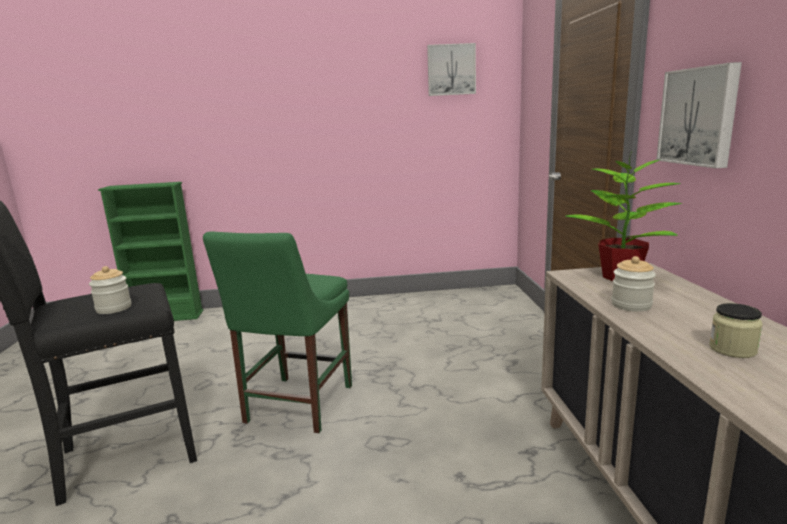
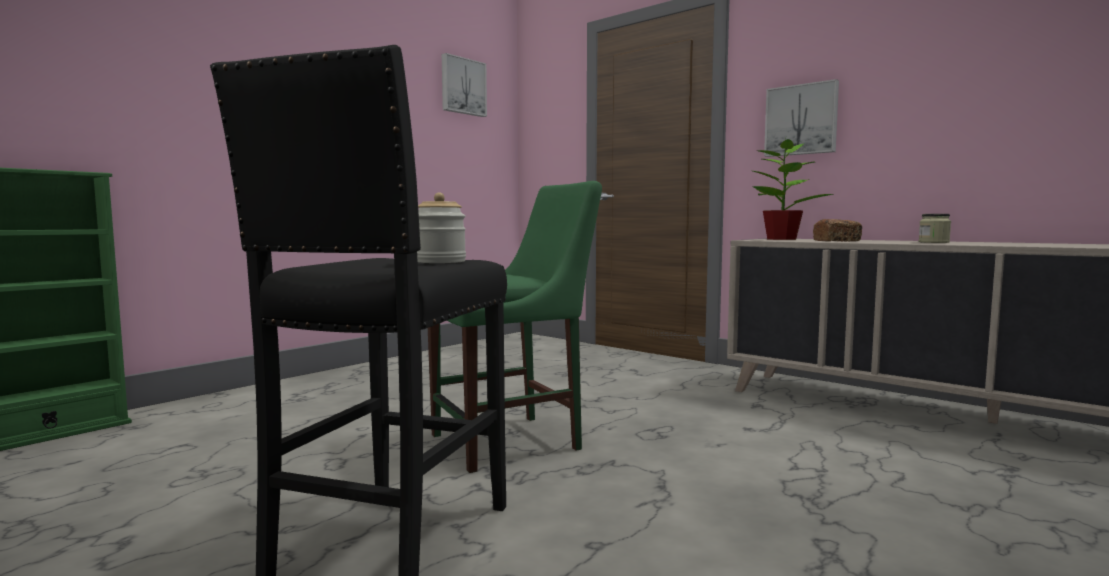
camera: 45 degrees left, 10 degrees down
green chair [203,232,352,433] -> green chair turned 90 degrees counterclockwise [428,181,602,473]
jar [611,256,656,312] -> bread [813,219,862,241]

